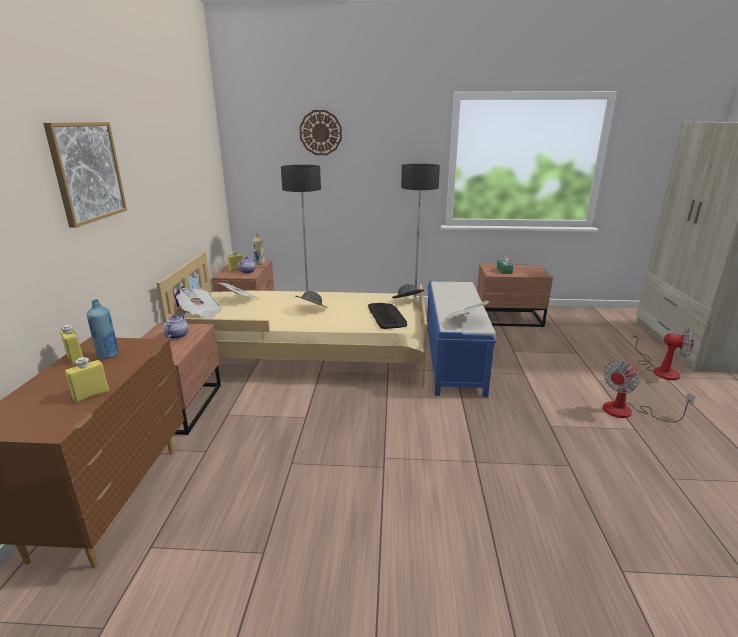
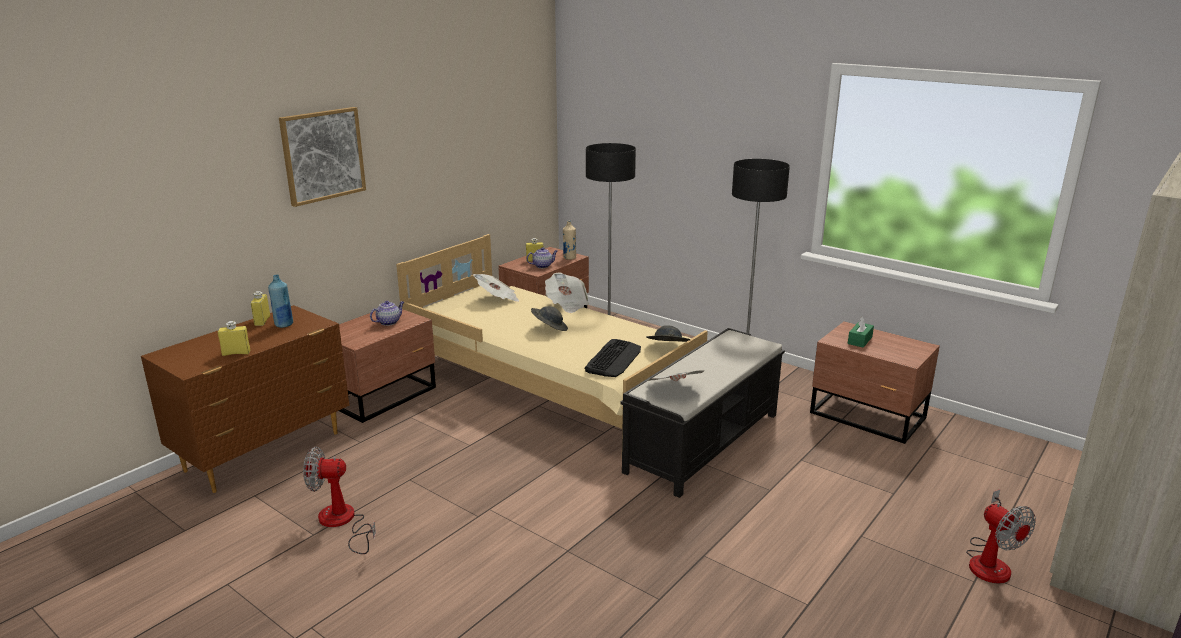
camera: 35 degrees right, 0 degrees up
newspaper [176,288,222,319] -> newspaper moved to [545,273,589,313]
wall clock [299,110,342,155] -> none
blue bench [427,281,496,397] -> black bench [620,328,785,498]
fan [603,360,696,422] -> fan moved to [303,447,376,554]

